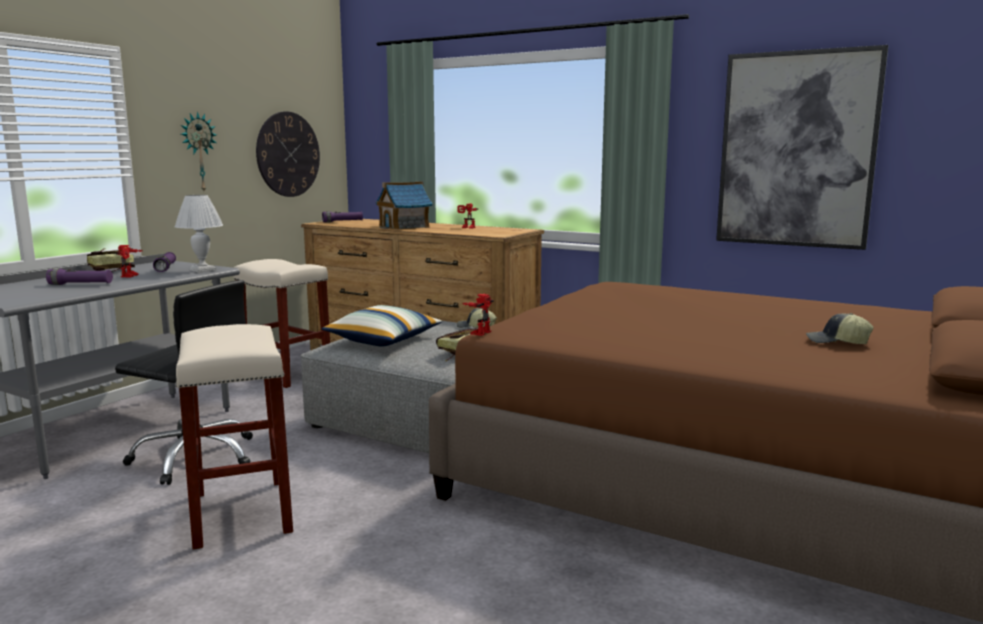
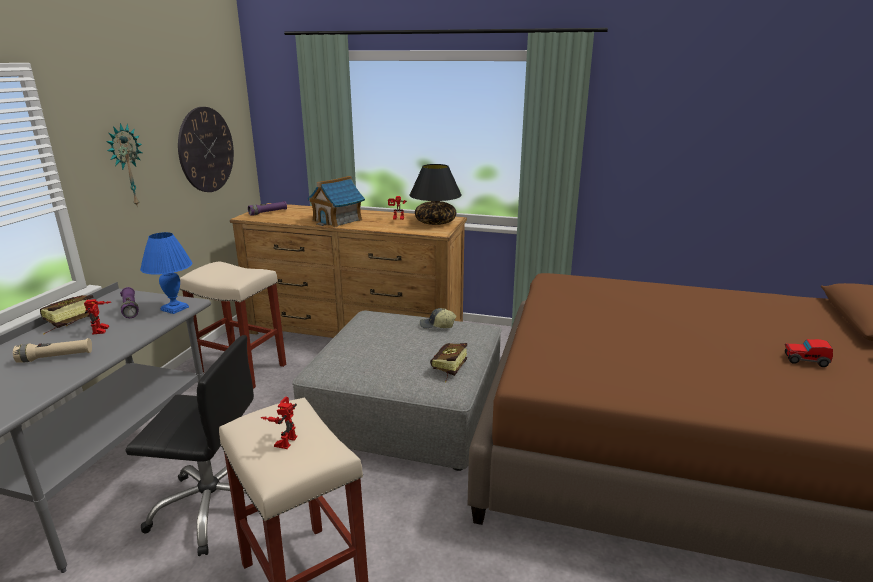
camera: 15 degrees left, 10 degrees up
purple flashlight [46,268,113,285] -> beige flashlight [13,338,92,363]
white table lamp [175,195,223,273] -> blue table lamp [140,232,192,314]
pillow [322,305,442,347] -> none
toy robot [462,294,494,336] -> toy robot moved to [261,397,297,449]
picture [716,45,888,250] -> none
cap [806,313,873,344] -> toy car [785,339,833,367]
none -> black table lamp [410,164,462,225]

